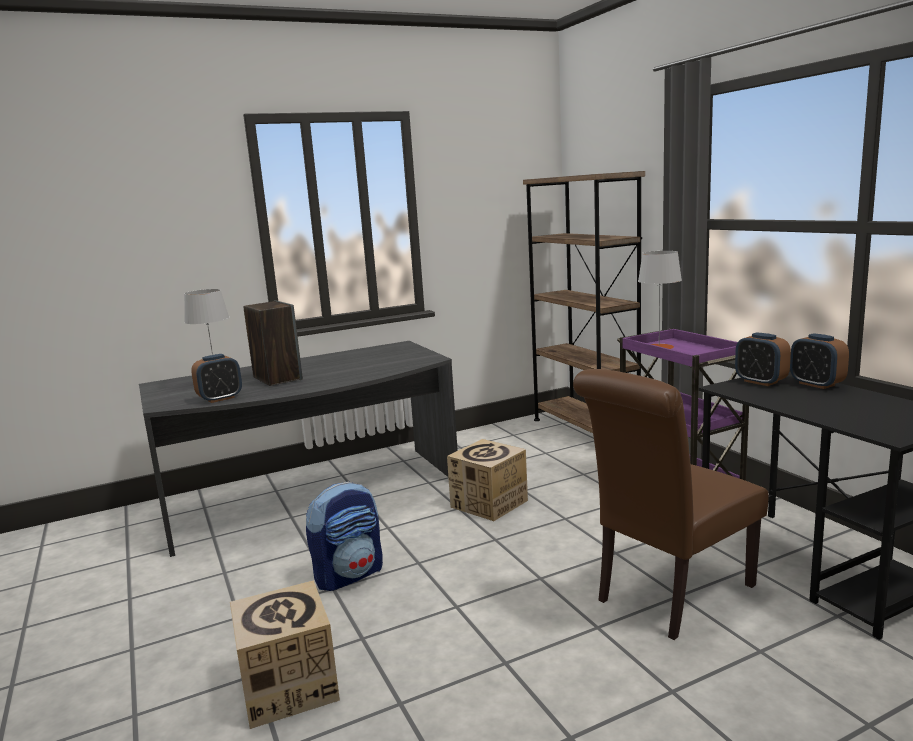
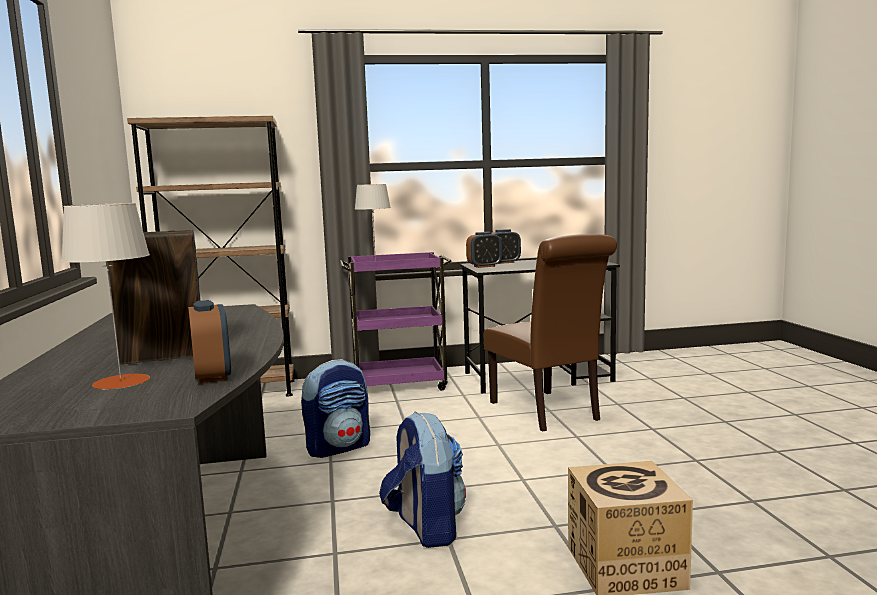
camera: 75 degrees left, 5 degrees down
cardboard box [447,439,528,521] -> backpack [301,359,370,458]

